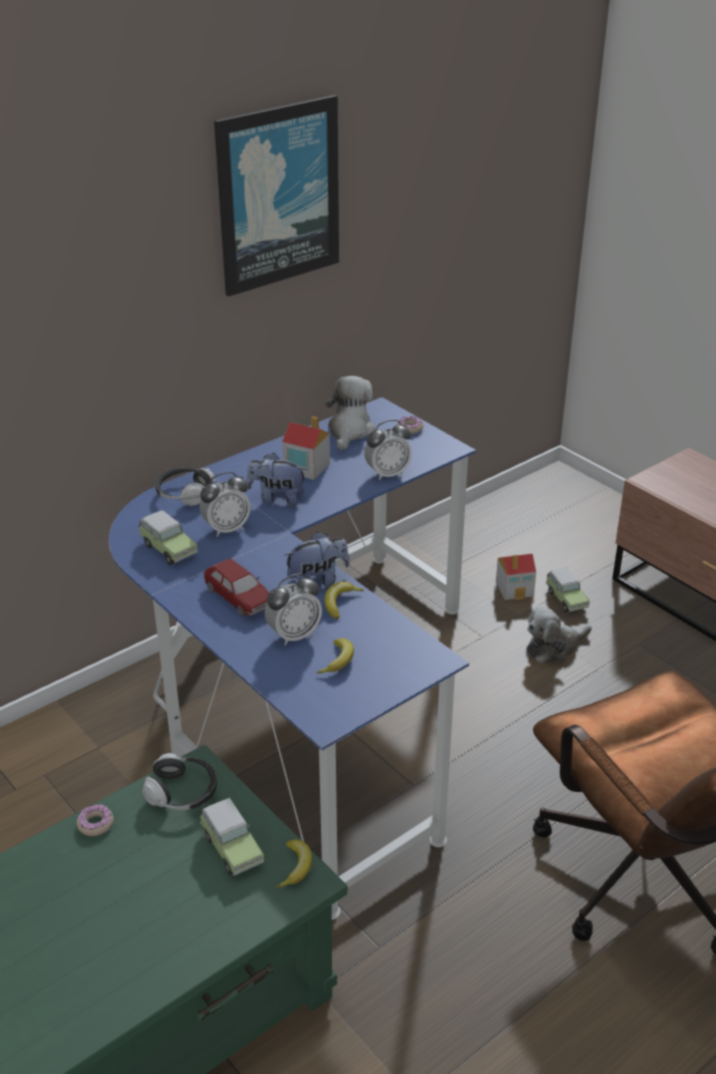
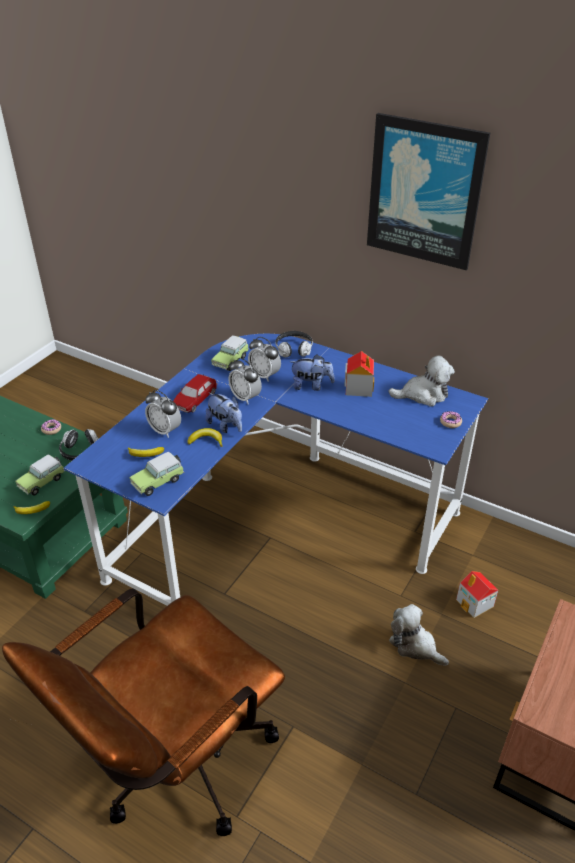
camera: 70 degrees right, 5 degrees up
plush toy [246,453,307,507] -> plush toy turned 105 degrees clockwise [290,354,335,391]
alarm clock [364,420,412,480] -> alarm clock moved to [229,358,262,404]
toy car [546,568,590,613] -> toy car moved to [129,452,184,496]

